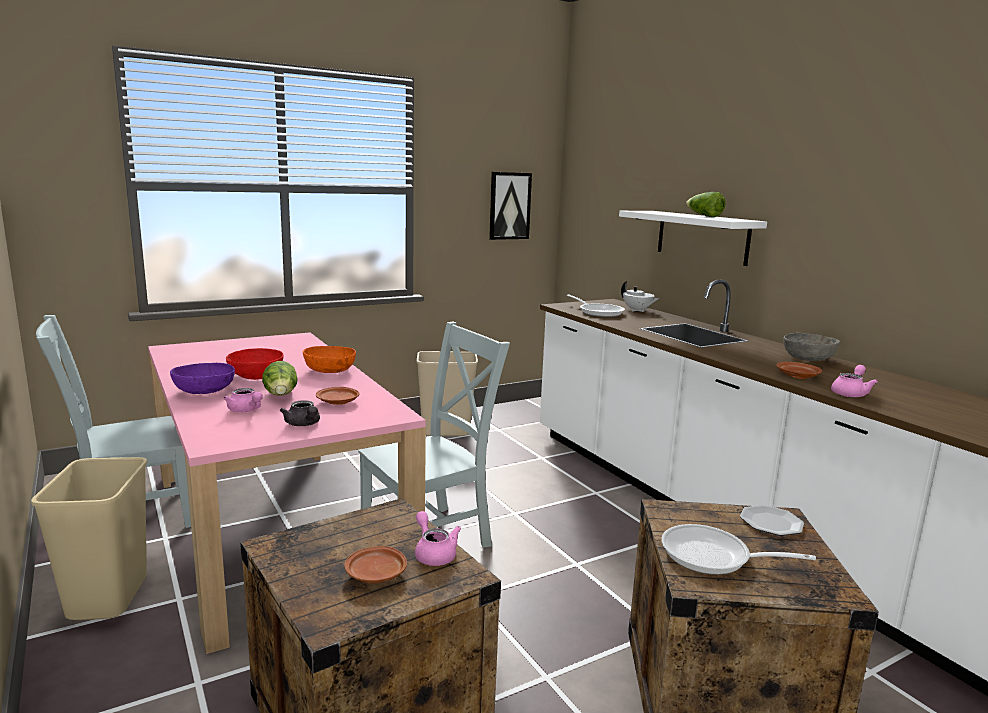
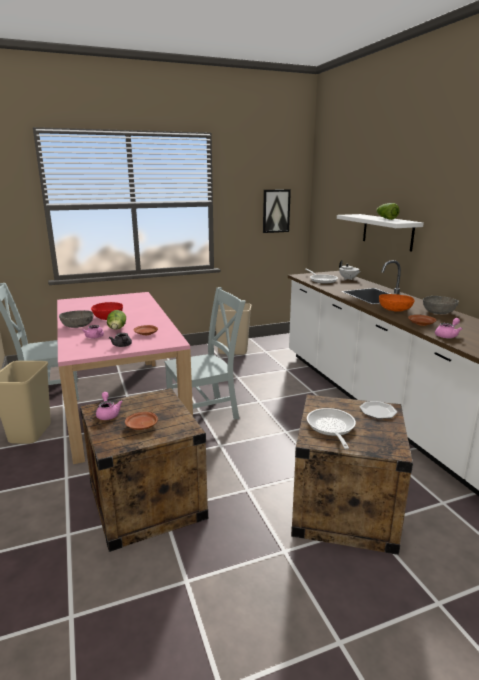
camera: 10 degrees right, 5 degrees up
purple bowl [170,363,235,394] -> grey bowl [59,310,94,328]
orange bowl [303,346,356,373] -> orange bowl moved to [379,294,414,312]
pink teapot [415,511,461,566] -> pink teapot moved to [96,392,123,420]
frying pan [661,524,816,575] -> frying pan turned 60 degrees clockwise [307,408,356,449]

